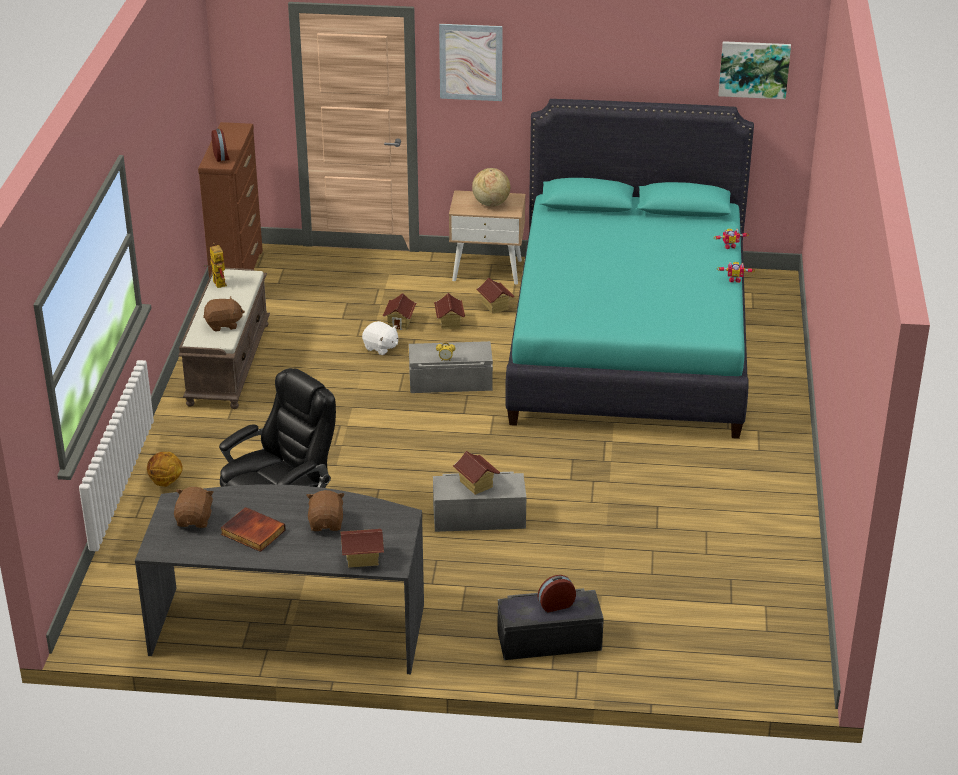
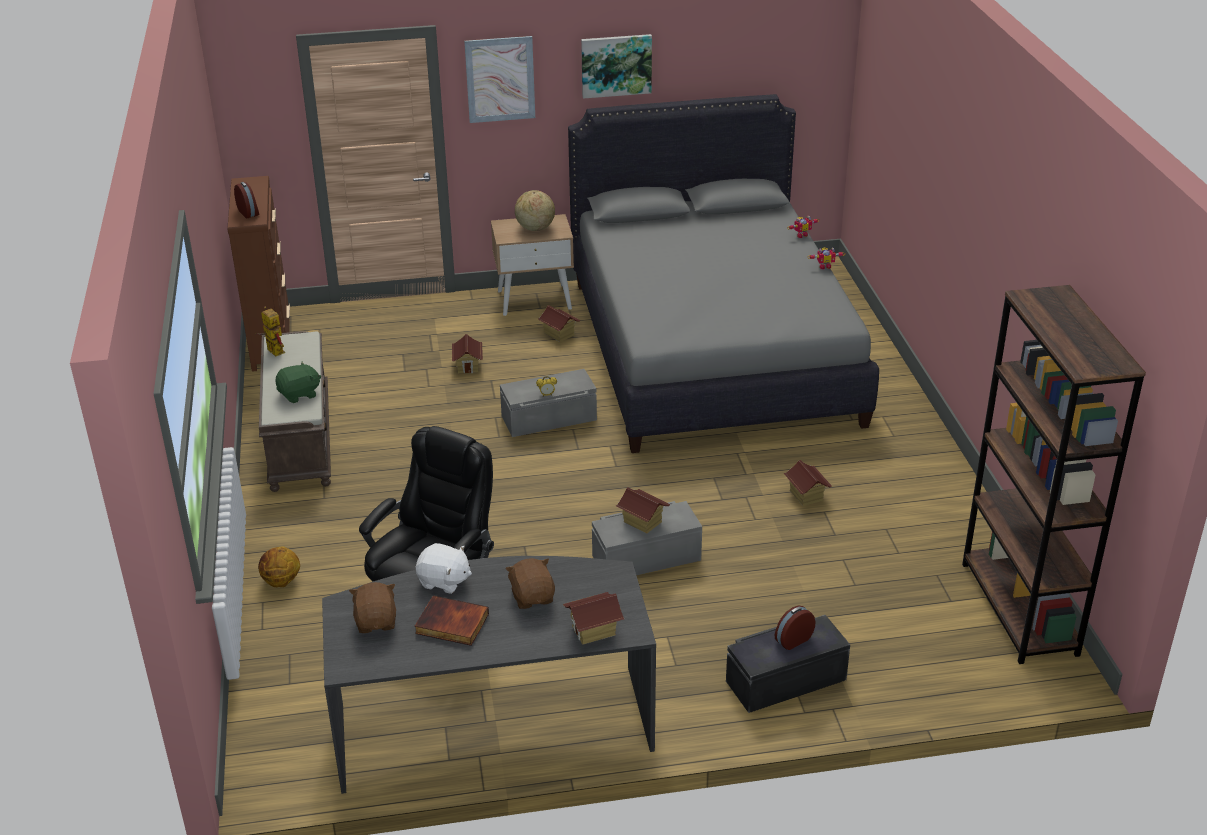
camera: 15 degrees left, 0 degrees up
brown plush toy [203,296,245,331] -> green plush toy [275,361,321,403]
white plush toy [362,321,398,355] -> white plush toy moved to [416,543,472,594]
toy house [434,293,465,329] -> toy house moved to [784,460,832,506]
turquoise bed [505,99,754,439] -> grey bed [568,94,879,453]
picture [718,41,791,99] -> picture moved to [581,34,652,99]
none -> brown bookcase [962,285,1146,664]

